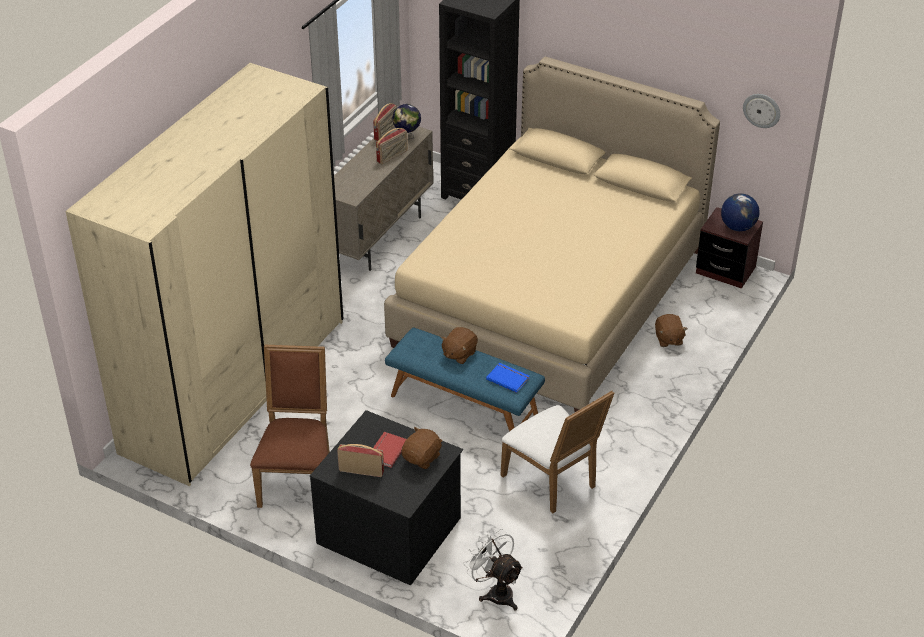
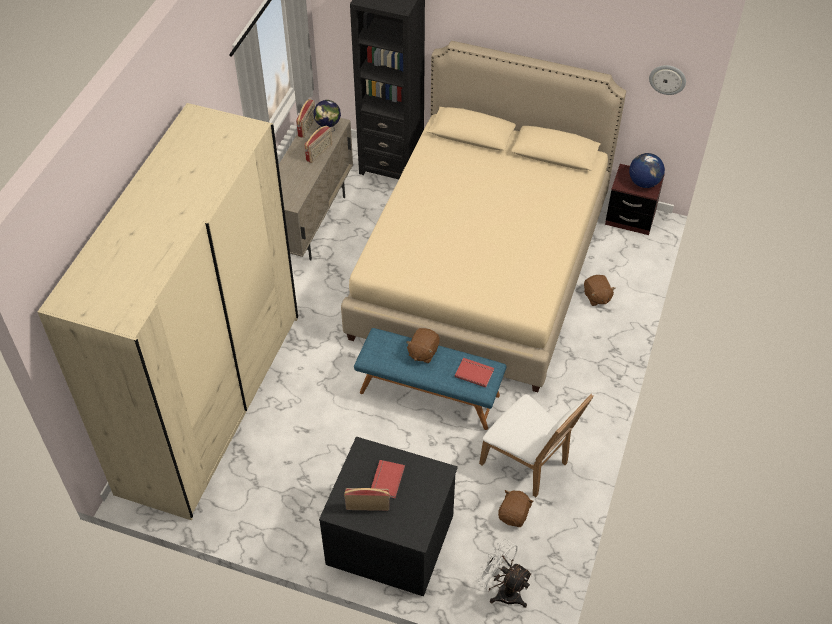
camera: 10 degrees left, 10 degrees up
brown chair [250,344,330,508] -> none
brown plush toy [401,427,443,469] -> brown plush toy moved to [498,490,534,527]
blue book [486,363,530,393] -> red book [455,358,494,388]

